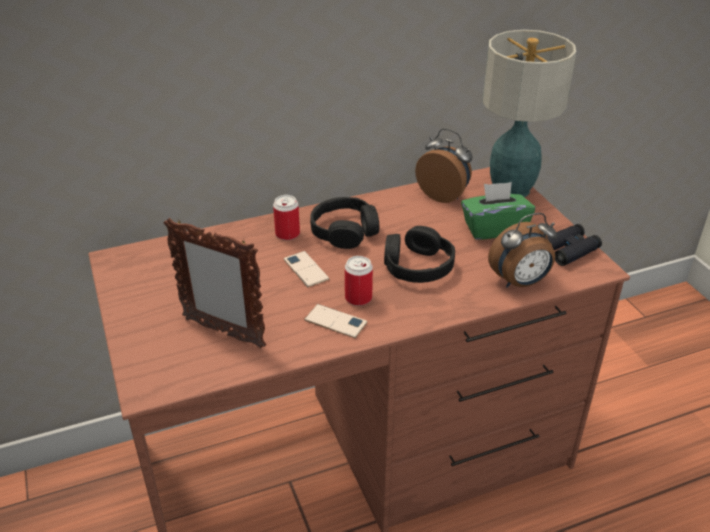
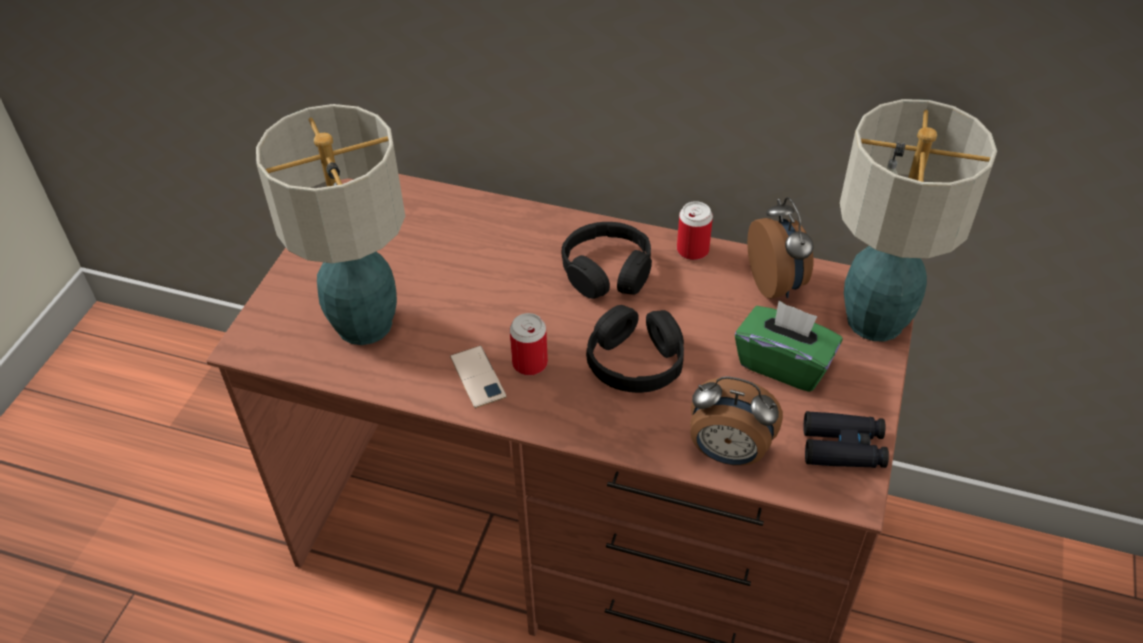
camera: 40 degrees right, 10 degrees up
picture frame [164,218,266,348] -> table lamp [256,104,405,345]
can [273,195,300,240] -> can moved to [677,201,713,260]
phone [283,251,329,287] -> none

